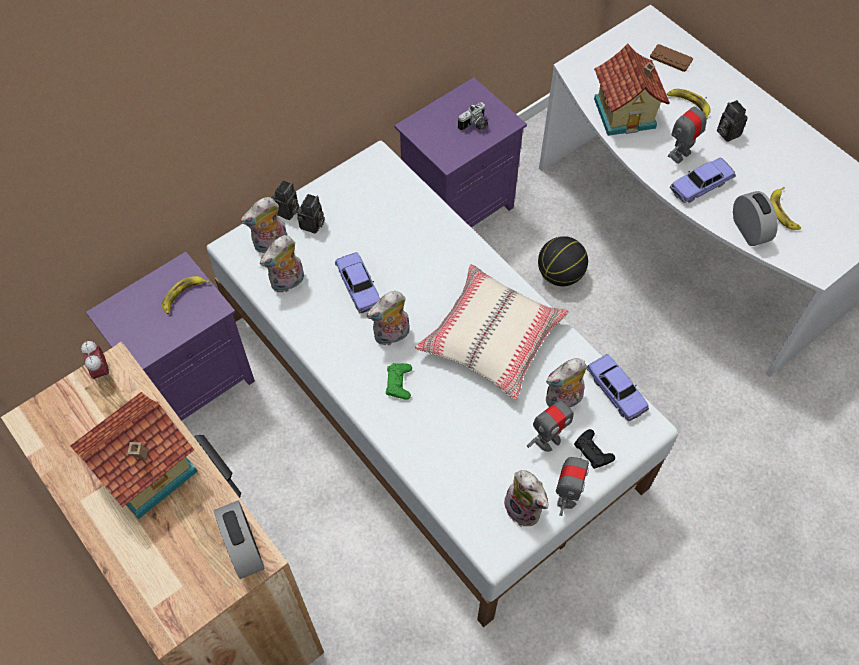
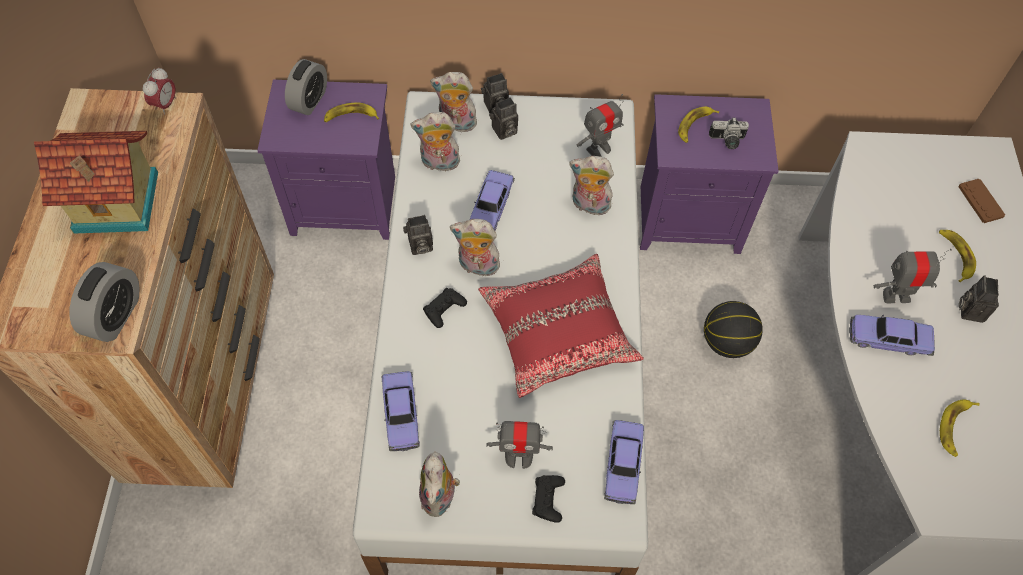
camera: 40 degrees right, 0 degrees up
green game controller [386,363,412,400] -> black game controller [423,288,467,328]
beige pillow [415,264,569,400] -> red pillow [478,254,644,398]
plush toy [546,358,587,407] -> plush toy moved to [569,156,614,215]
toy robot [556,448,589,516] -> toy robot moved to [577,94,624,157]
toy house [594,44,670,136] -> none
alarm clock [733,191,778,246] -> alarm clock moved to [285,59,327,115]
none -> toy car [382,371,420,451]
none -> camera [403,215,433,255]
none -> banana [678,107,719,143]

